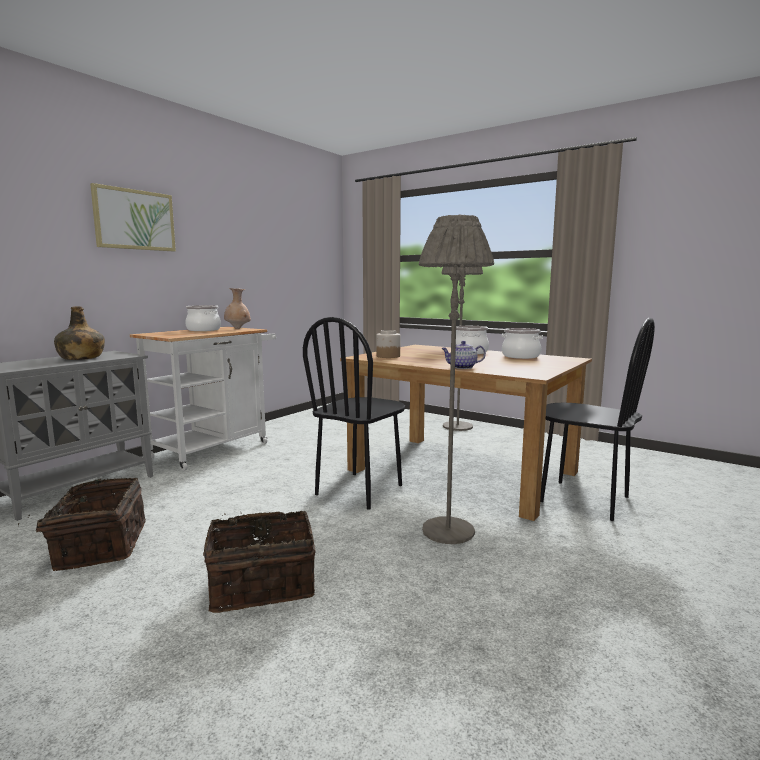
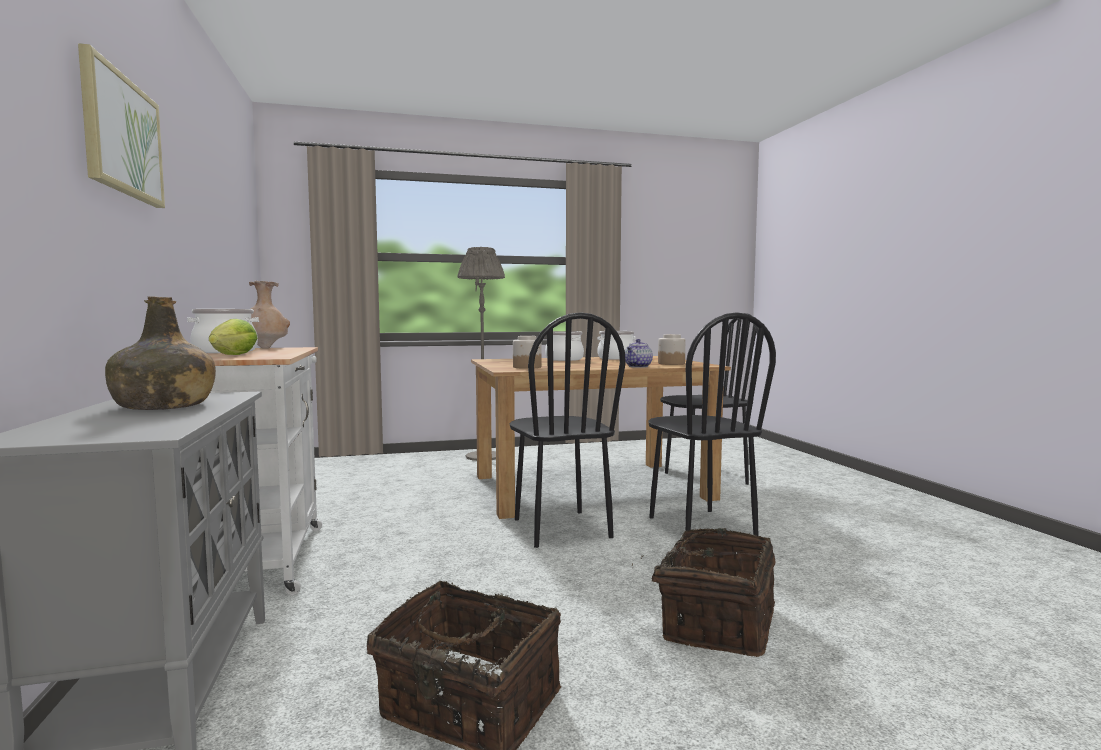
camera: 50 degrees left, 5 degrees down
grey floor lamp [419,214,494,544] -> black chair [648,312,776,536]
none -> lettuce [209,319,258,355]
none -> jar [658,334,686,365]

